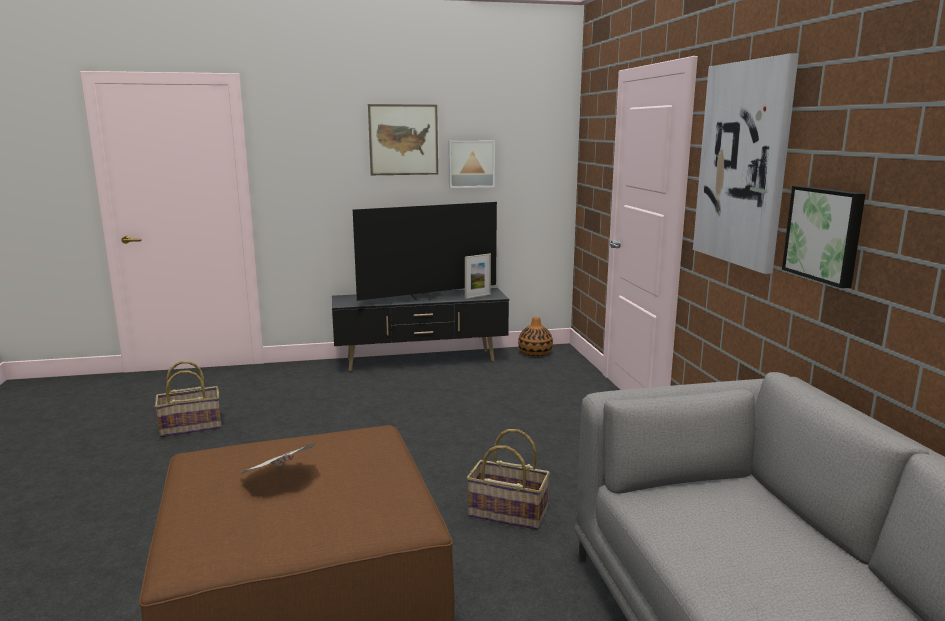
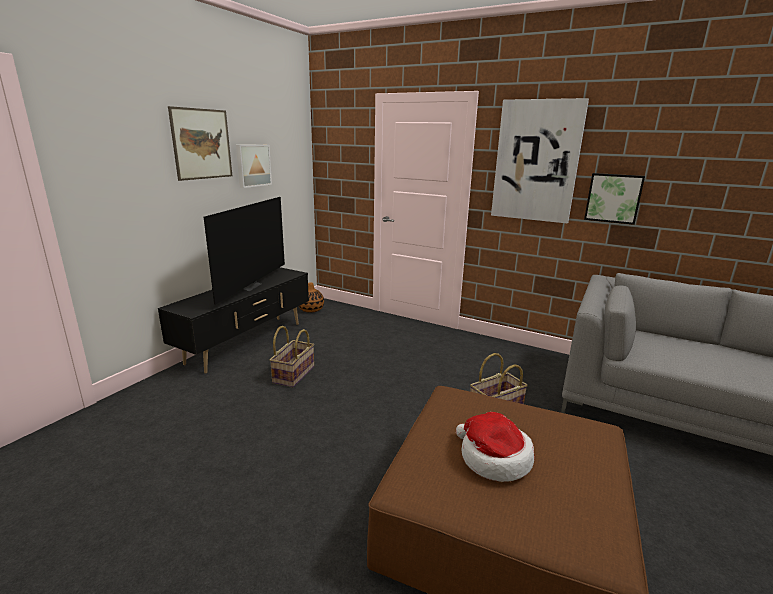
camera: 50 degrees left, 5 degrees up
basket [155,361,221,438] -> basket moved to [270,326,314,388]
newspaper [241,443,316,474] -> hat [456,412,534,482]
picture frame [465,254,491,299] -> none

